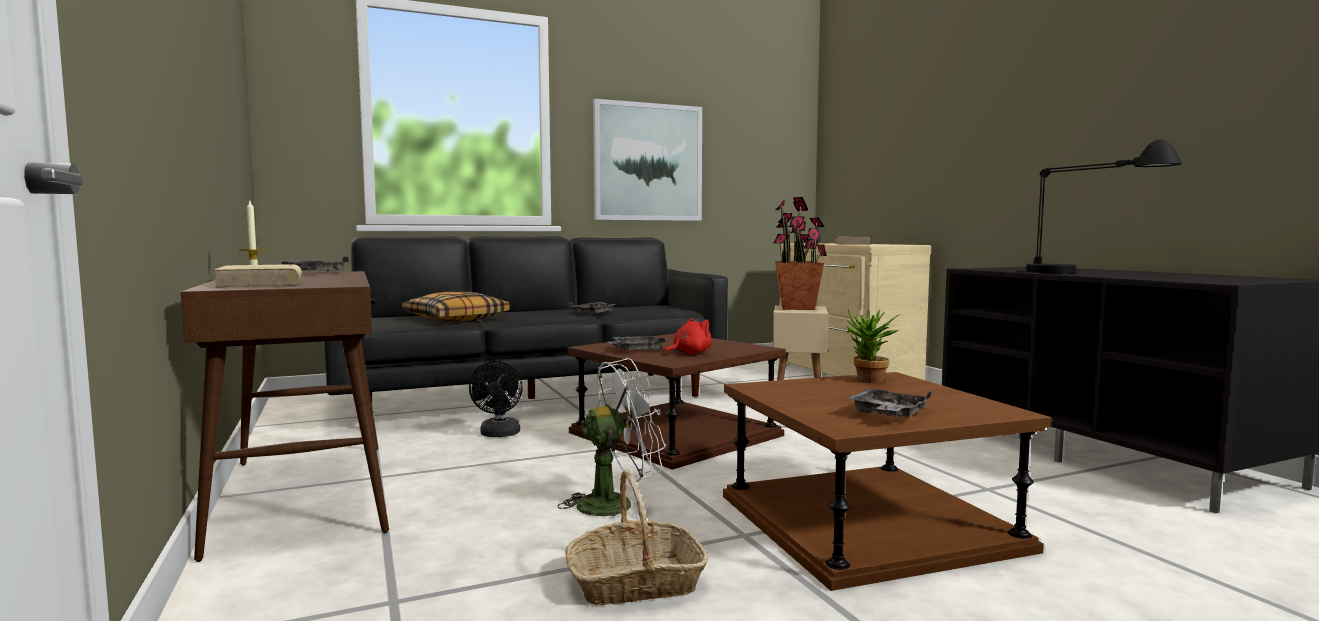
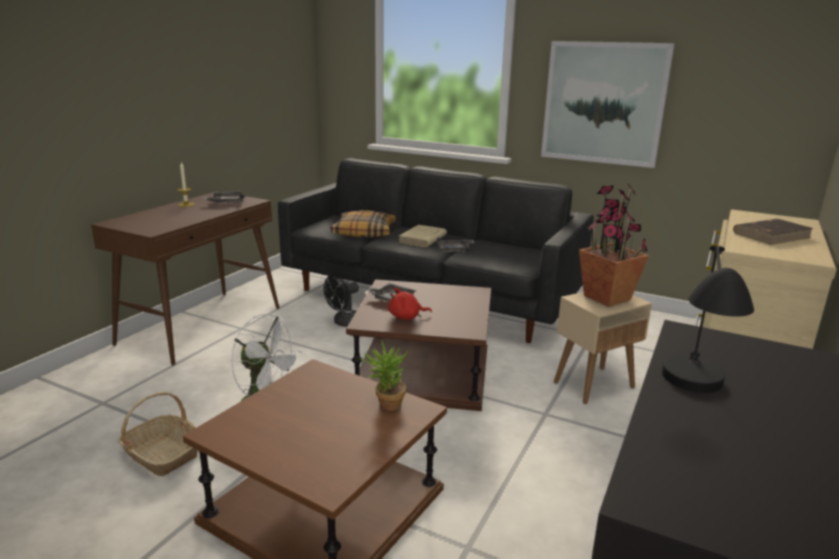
camera: 50 degrees right, 15 degrees up
beige book [213,264,302,287] -> beige book moved to [399,225,447,247]
red plush toy [664,318,712,354] -> red plush toy turned 150 degrees clockwise [389,288,432,320]
grey tray [848,388,931,418] -> none

